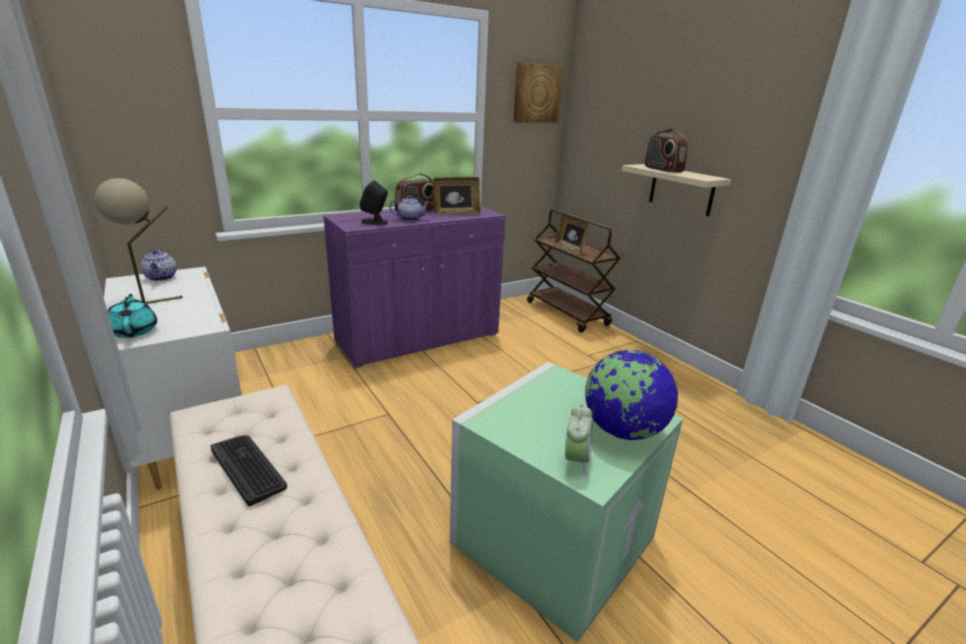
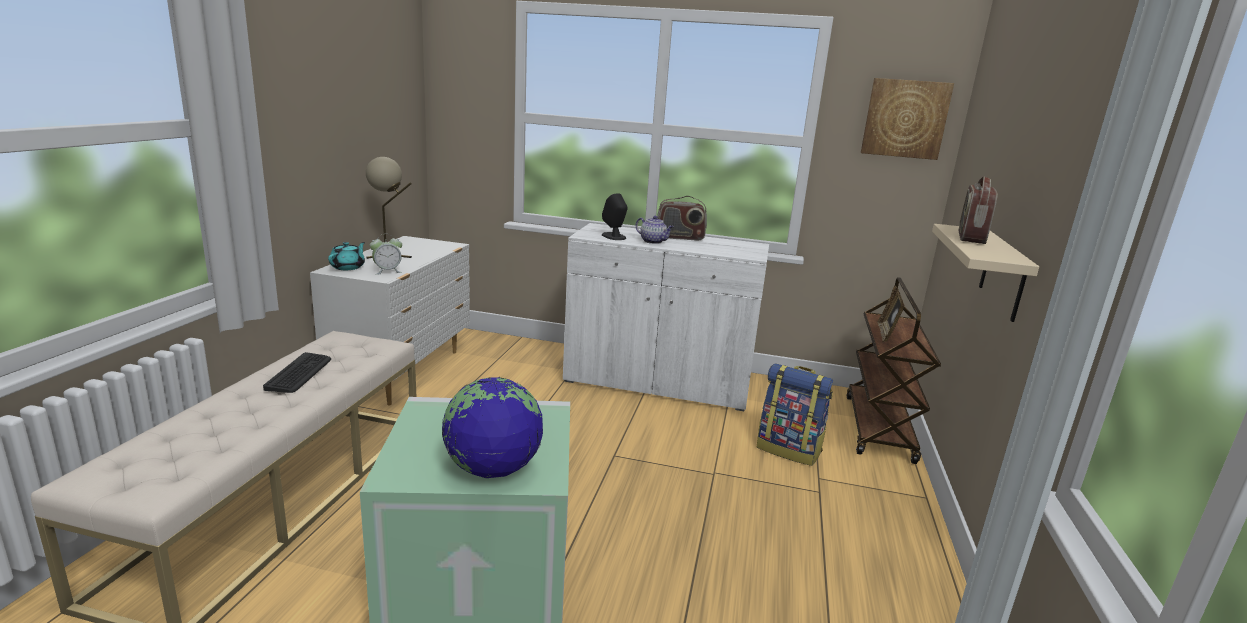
camera: 45 degrees right, 5 degrees down
teapot [141,249,177,281] -> none
purple cabinet [323,206,505,368] -> white cabinet [563,223,769,411]
picture frame [433,177,481,216] -> none
alarm clock [565,405,593,477] -> alarm clock moved to [370,234,402,275]
none -> backpack [757,363,833,466]

